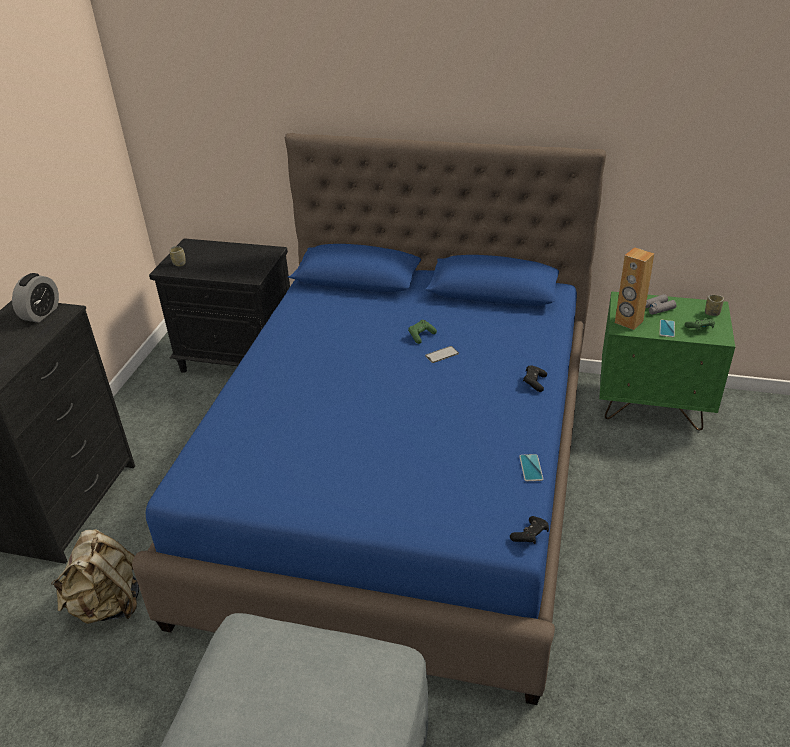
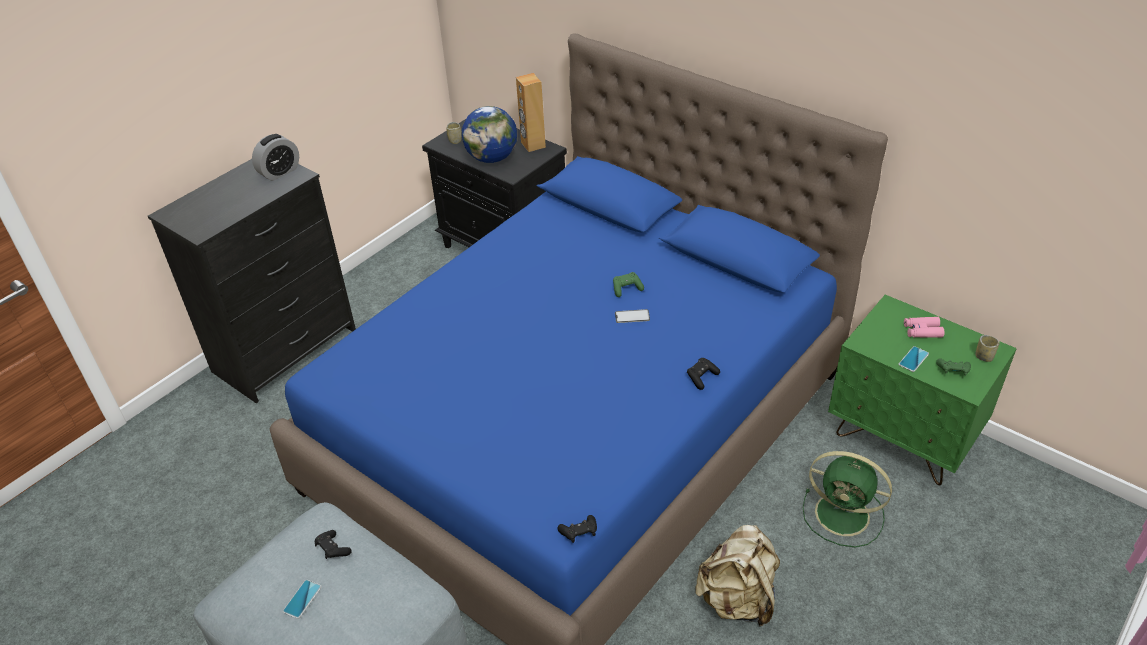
camera: 25 degrees right, 5 degrees up
beige backpack [51,529,139,624] -> beige backpack moved to [695,525,780,626]
phone [519,454,543,481] -> phone moved to [283,580,322,619]
brown speaker [615,247,654,330] -> brown speaker moved to [516,73,546,152]
grey binoculars [646,294,676,315] -> pink binoculars [904,317,944,338]
none -> black game controller [315,530,352,559]
none -> globe [462,106,517,163]
none -> green fan [803,451,892,547]

